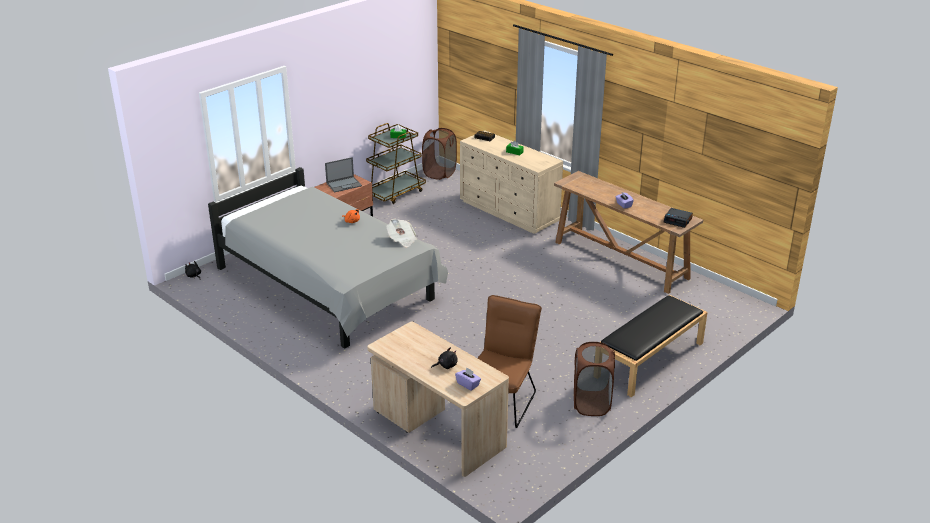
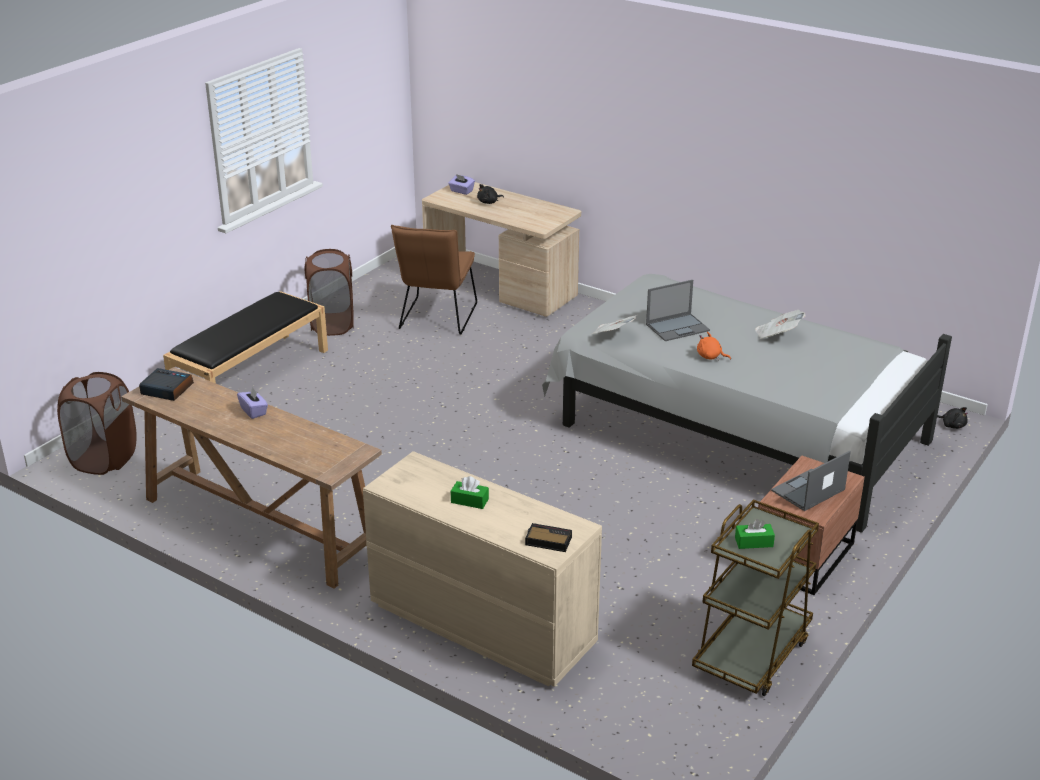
camera: 170 degrees right, 0 degrees up
brown laundry basket [422,128,457,180] -> brown laundry basket moved to [57,372,137,475]
none -> laptop [646,280,710,341]
none -> newspaper [755,310,805,339]

